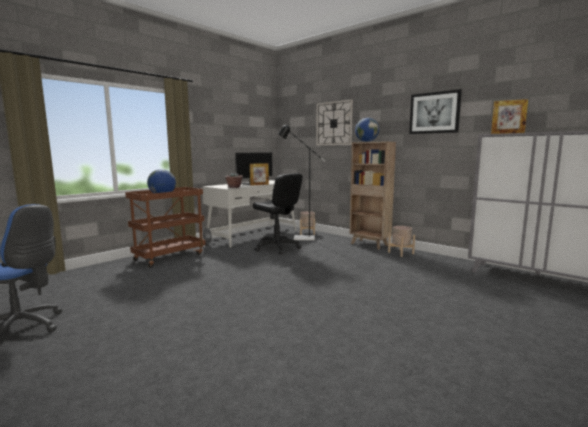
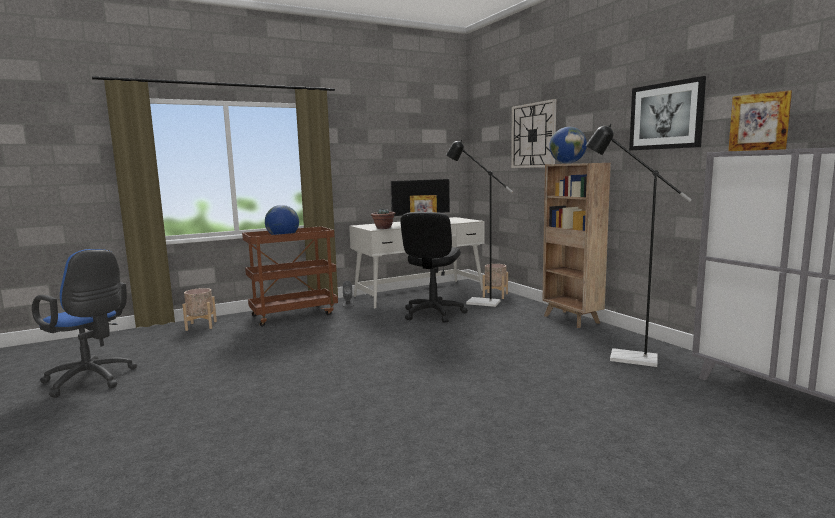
camera: 20 degrees right, 0 degrees up
black office chair [253,173,303,254] -> black office chair turned 45 degrees clockwise [400,212,468,323]
beige planter [388,226,415,257] -> beige planter moved to [182,288,217,331]
none -> black floor lamp [586,124,692,367]

